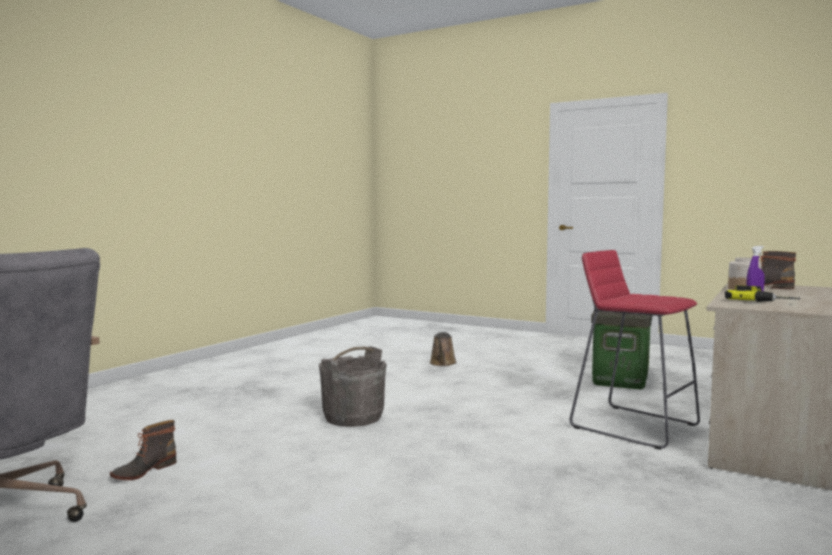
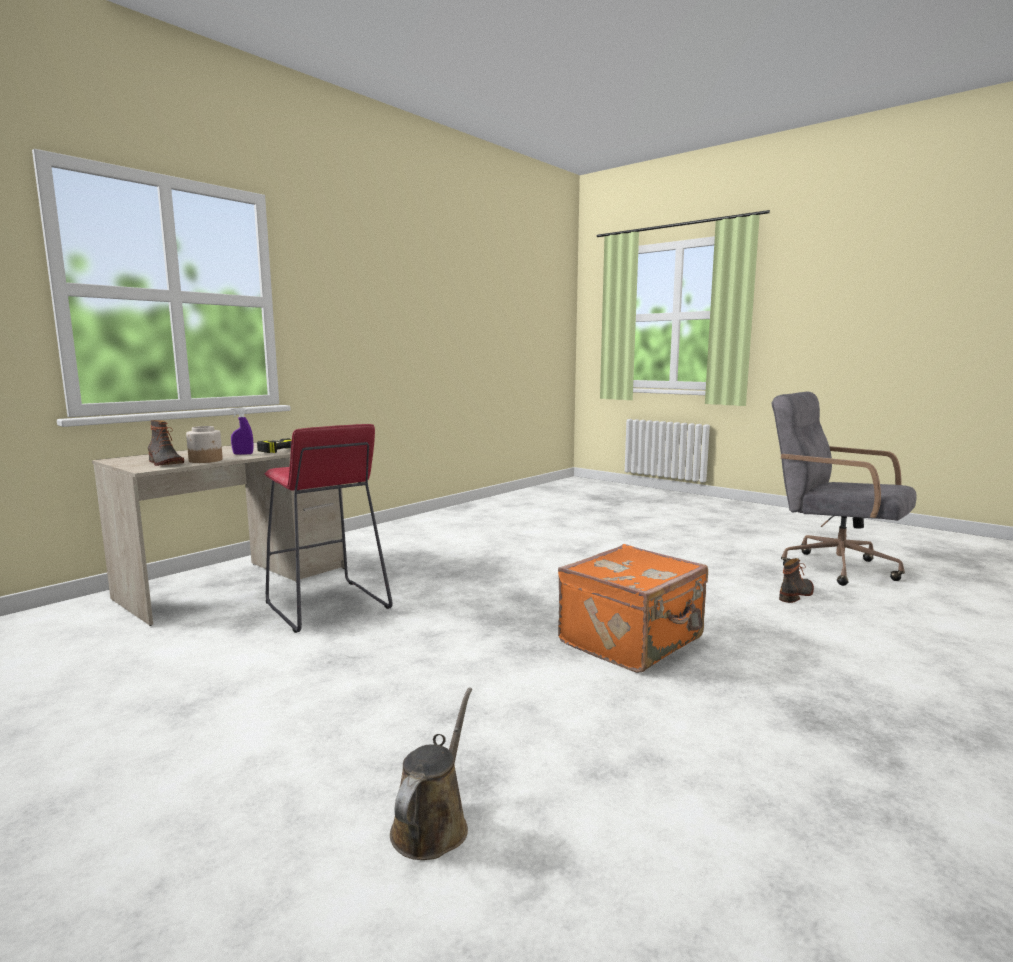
camera: 170 degrees left, 5 degrees up
grey bucket [319,347,386,427] -> orange suitcase [558,544,708,673]
storage box [591,310,652,390] -> none

